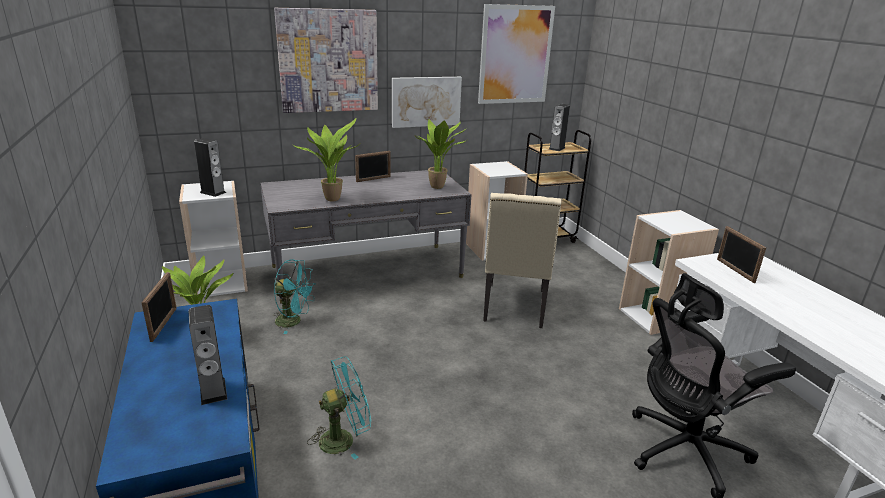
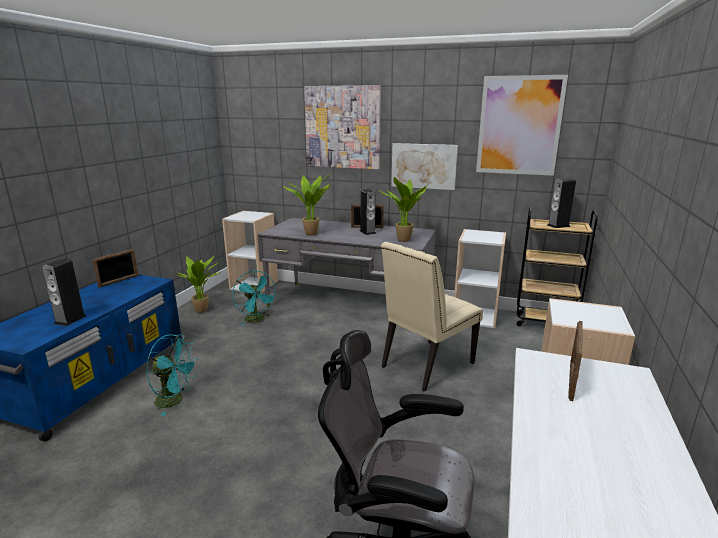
camera: 40 degrees right, 5 degrees down
speaker [194,138,226,197] -> speaker moved to [360,189,376,235]

